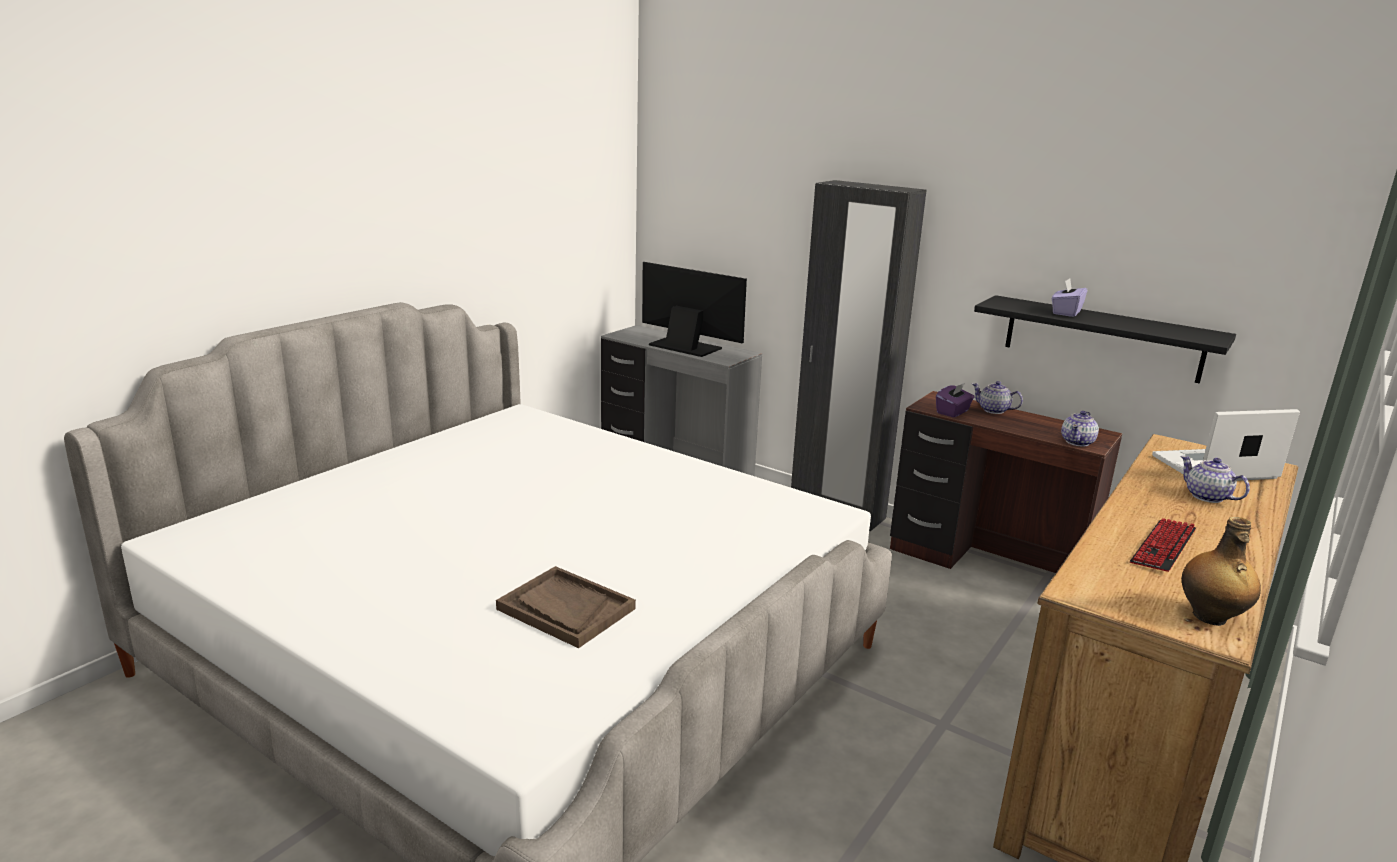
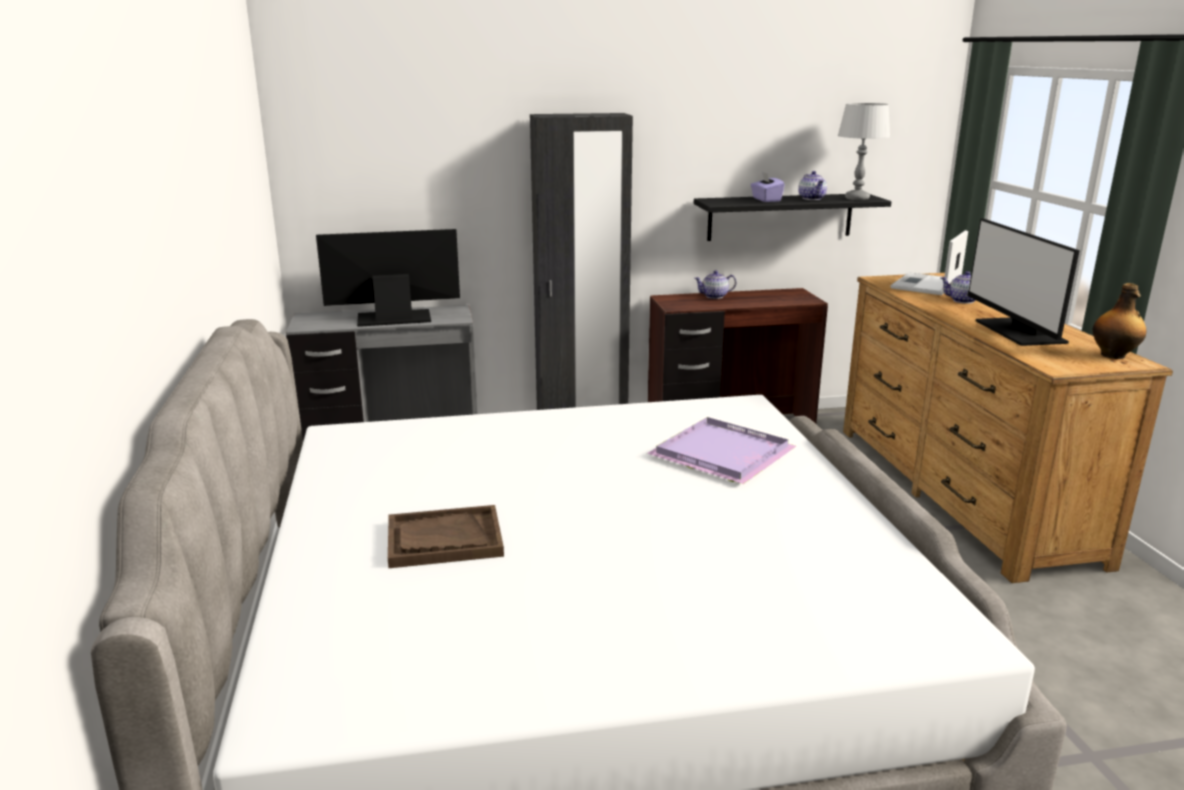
camera: 45 degrees left, 0 degrees up
brown tray [496,566,636,648] -> brown tray moved to [388,505,504,568]
purple tissue box [936,383,975,418] -> none
teapot [1061,411,1099,447] -> teapot moved to [798,171,827,200]
keyboard [1130,518,1196,572] -> monitor [967,218,1080,346]
none -> purple tray [647,417,796,484]
none -> grey table lamp [838,103,890,200]

